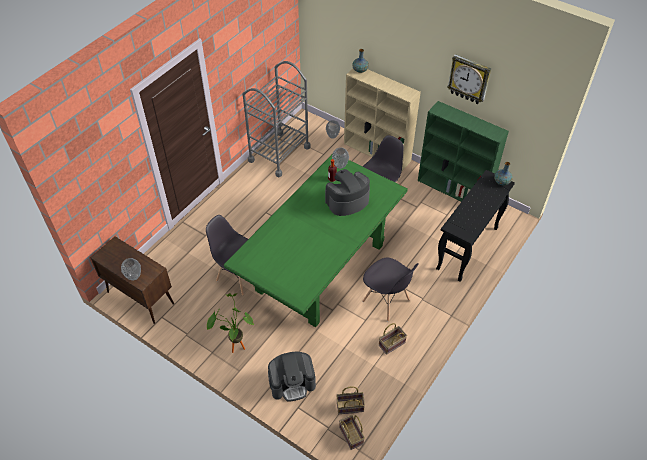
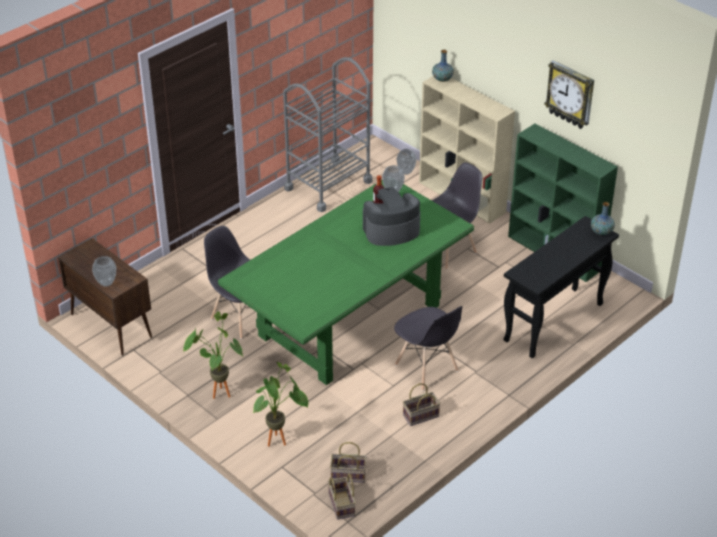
camera: 10 degrees right, 10 degrees down
coffee machine [268,352,316,402] -> potted plant [253,362,308,446]

